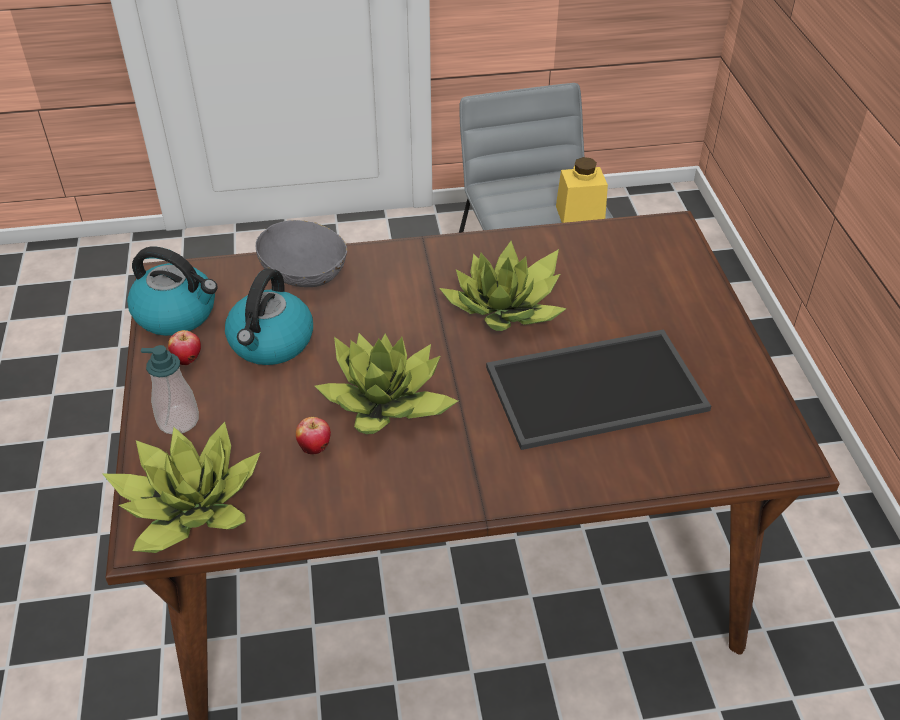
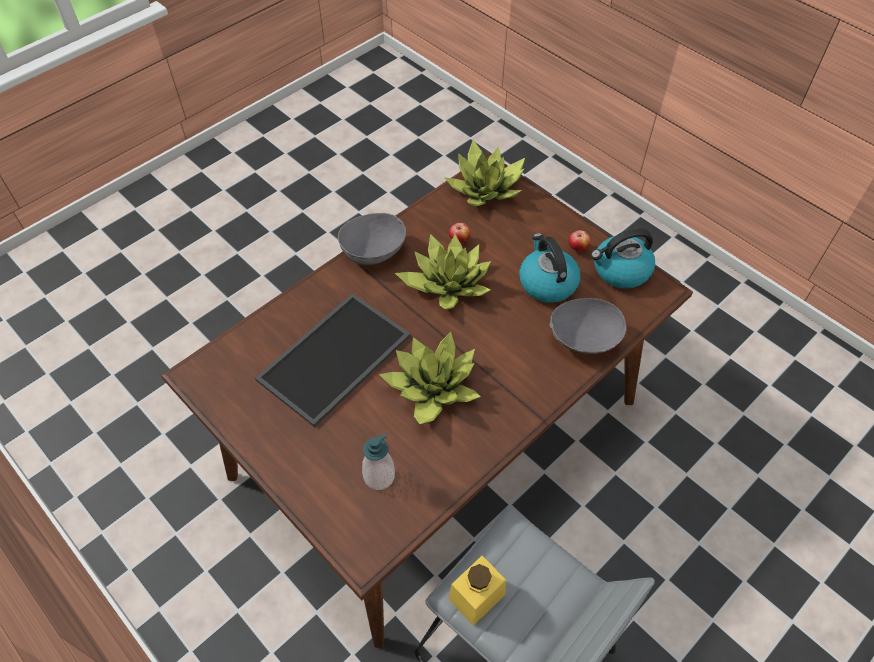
camera: 145 degrees right, 10 degrees up
soap dispenser [141,345,199,434] -> soap dispenser moved to [362,433,395,490]
none -> grey bowl [338,213,406,265]

